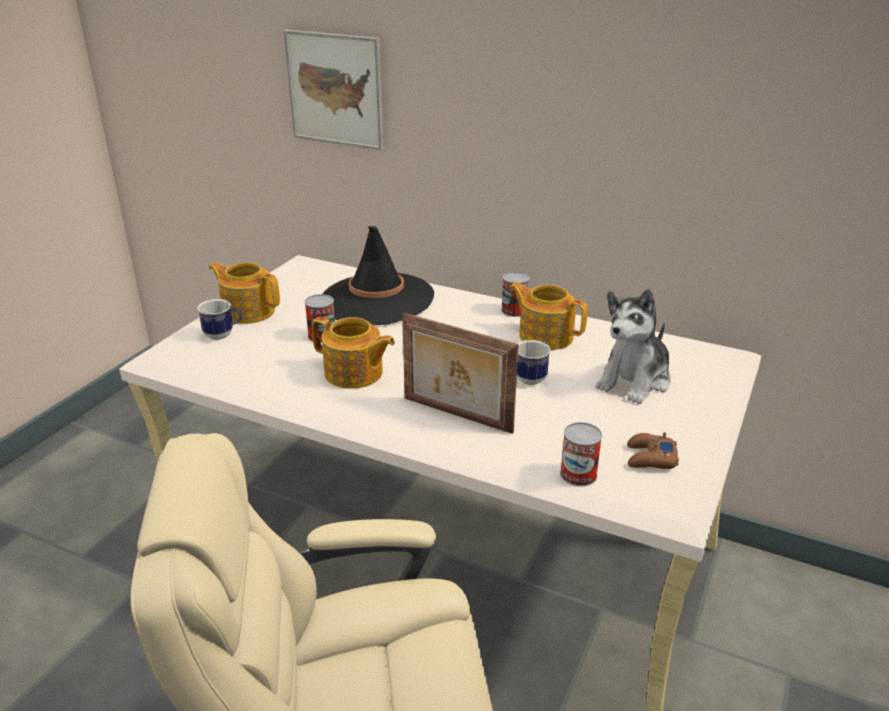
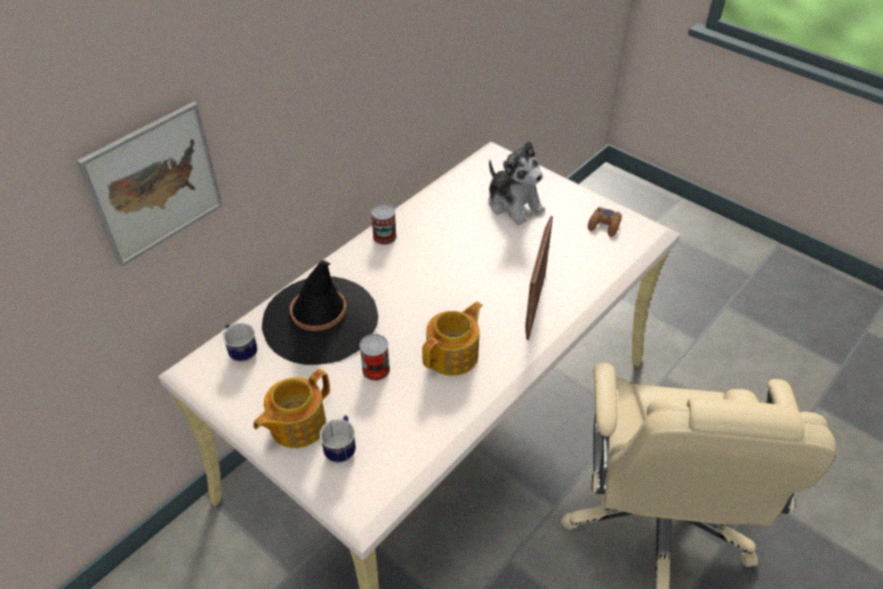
camera: 75 degrees left, 15 degrees up
picture frame [402,313,519,434] -> picture frame turned 150 degrees clockwise [525,216,553,340]
teapot [509,282,588,350] -> none
mug [517,340,550,385] -> mug moved to [223,323,257,363]
can [560,422,602,486] -> none

